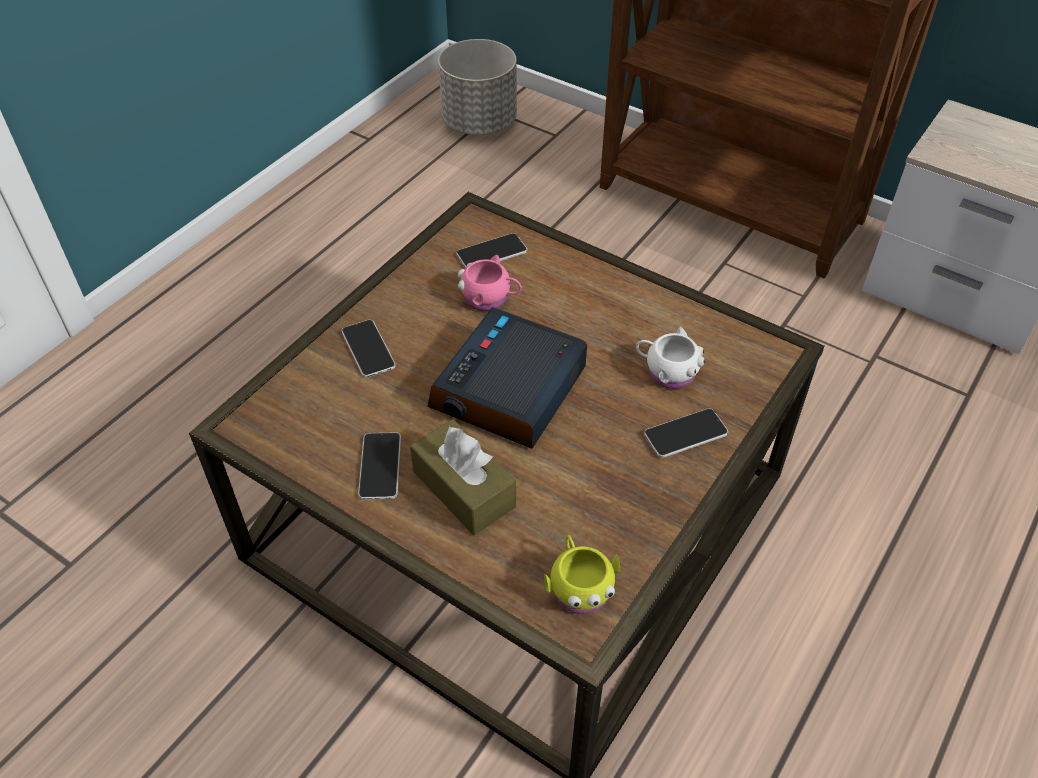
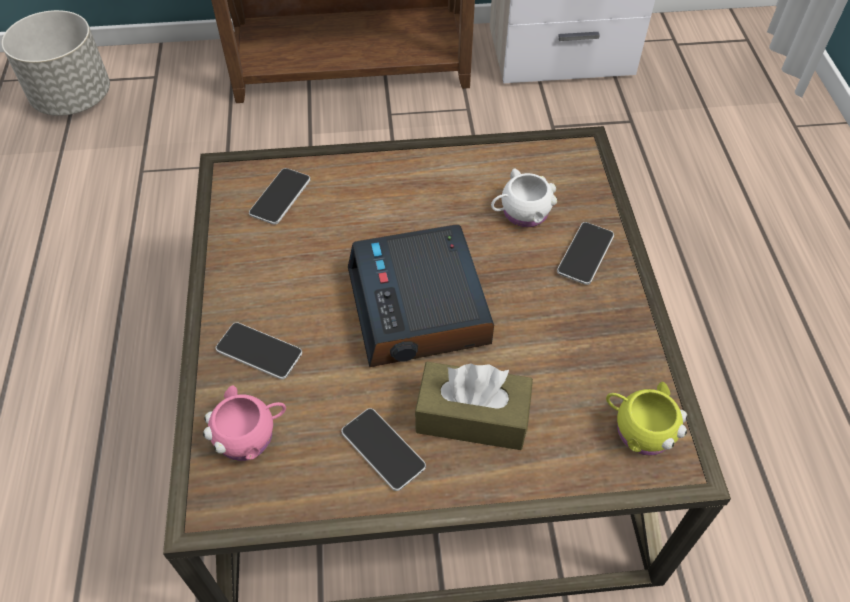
camera: 40 degrees left, 5 degrees up
pink mug [458,255,522,311] -> pink mug moved to [203,385,286,461]

